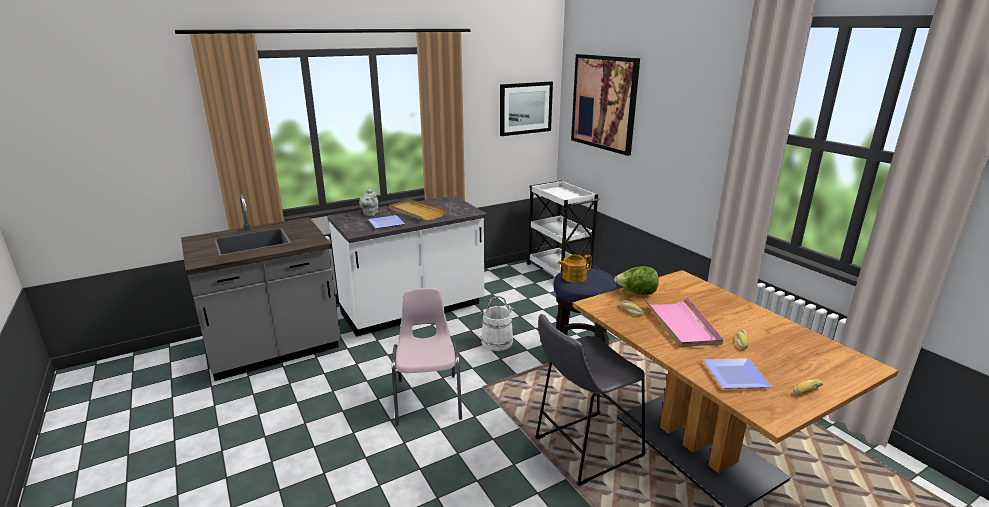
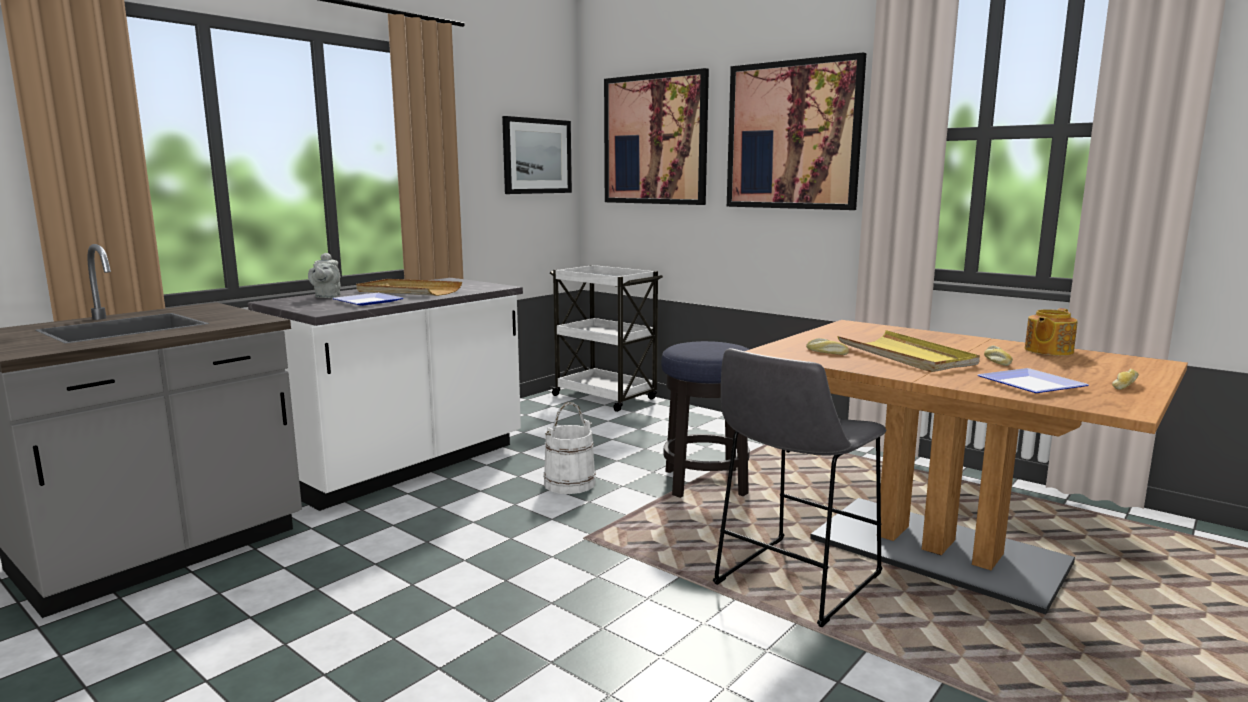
camera: 20 degrees left, 10 degrees down
pink chair [392,288,462,426] -> none
teapot [558,255,592,283] -> teapot moved to [1025,308,1078,356]
lettuce [614,266,659,295] -> none
pink tray [644,297,723,348] -> yellow tray [837,330,980,372]
none -> picture [727,52,866,210]

